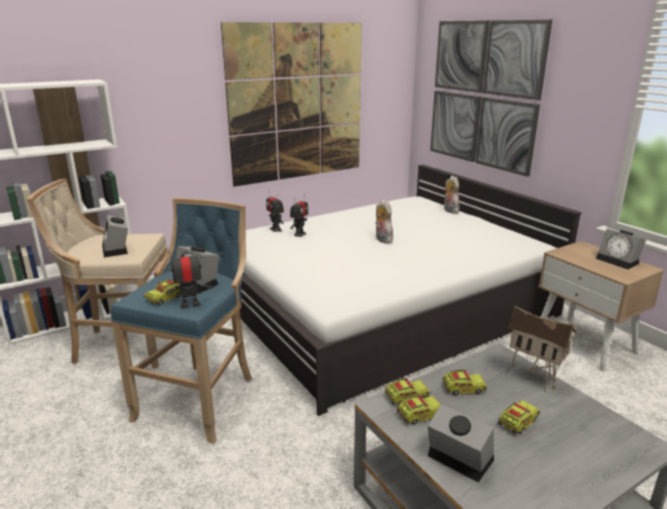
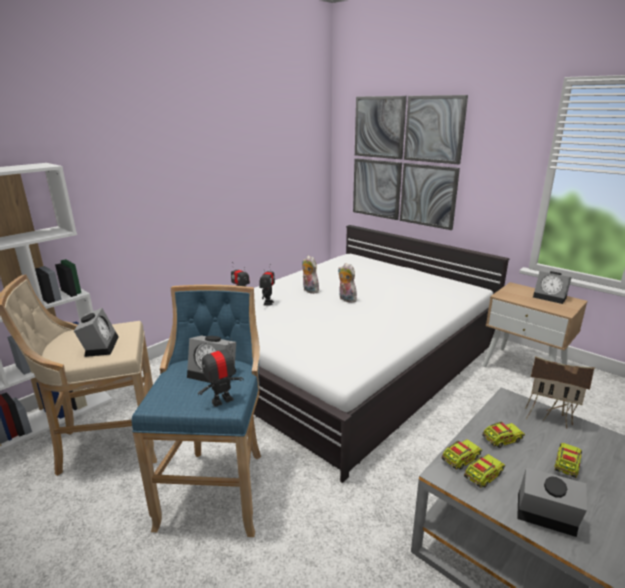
camera: 15 degrees left, 0 degrees up
alarm clock [102,215,128,257] -> alarm clock turned 150 degrees counterclockwise [74,308,119,357]
toy truck [144,279,181,305] -> none
picture [221,22,362,187] -> none
plush toy [444,176,461,213] -> plush toy moved to [302,255,319,294]

